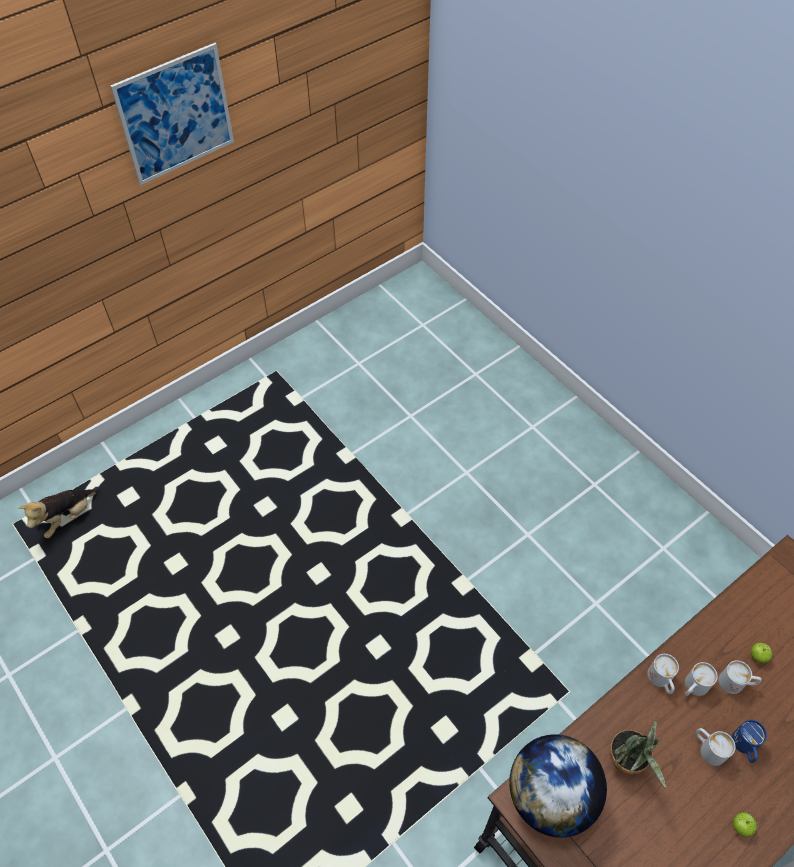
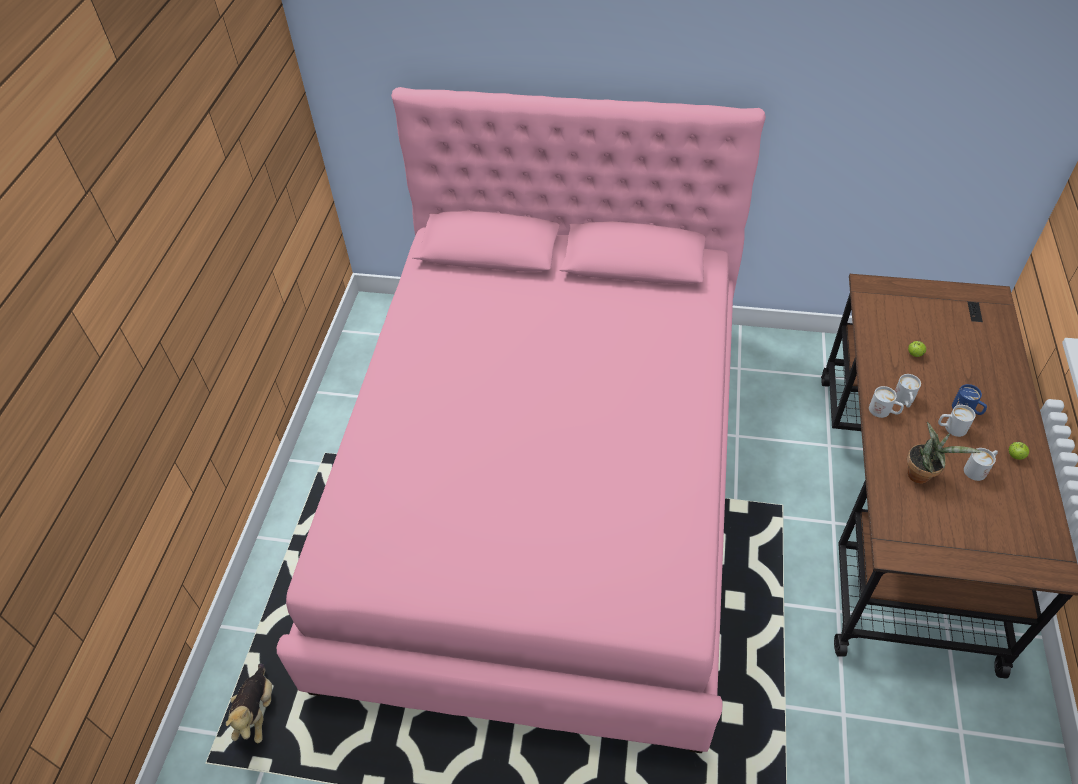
camera: 40 degrees left, 5 degrees down
picture [110,43,234,185] -> none
globe [509,734,607,838] -> none
white mug [719,660,762,694] -> white mug moved to [964,448,998,481]
none -> pink bed [277,87,766,753]

